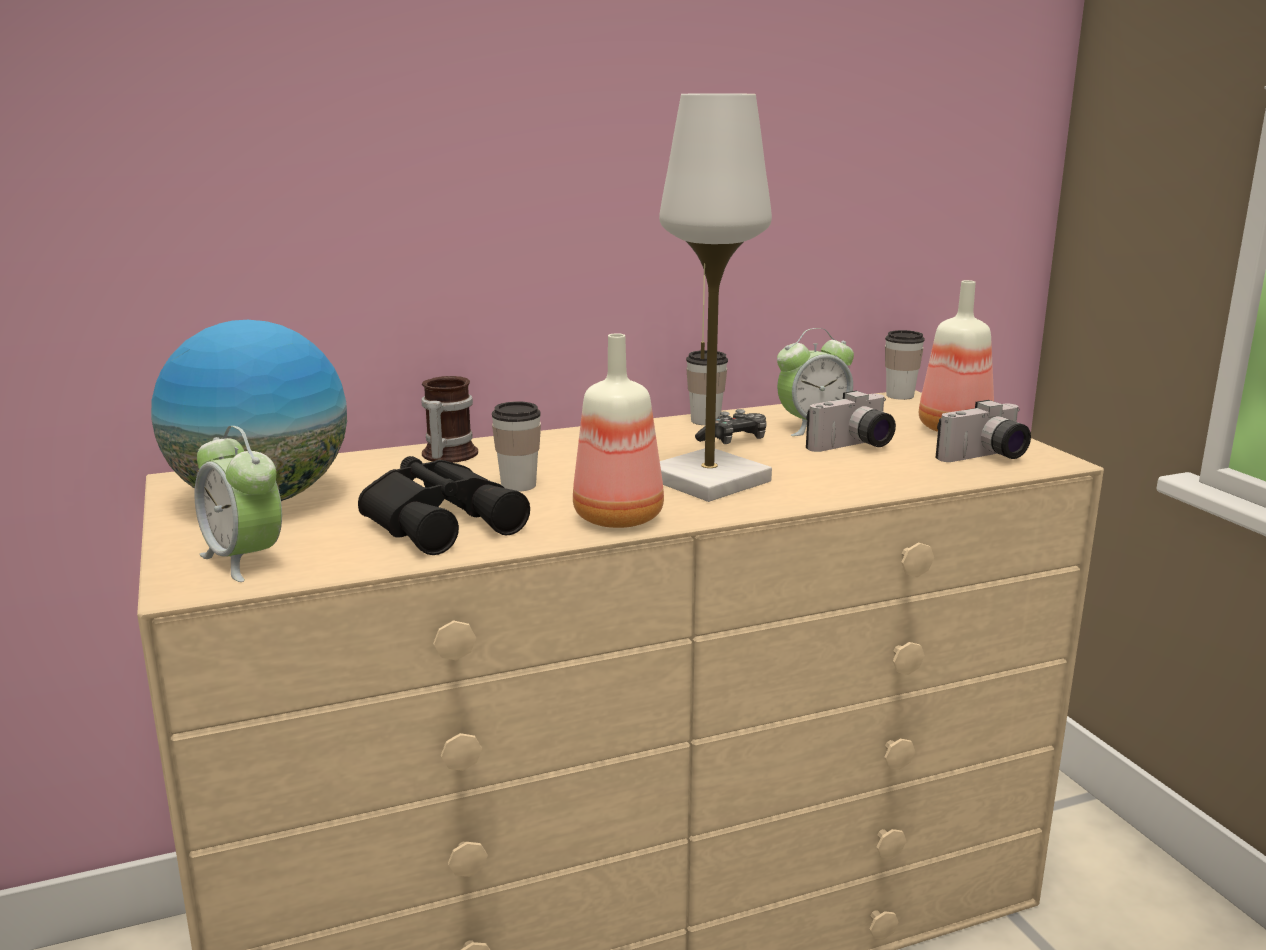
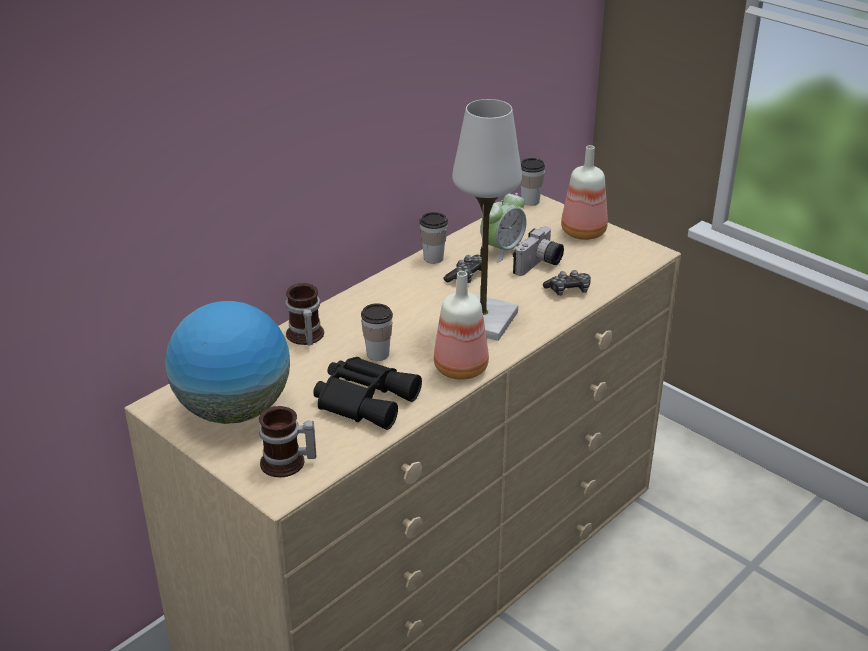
camera: 25 degrees left, 15 degrees up
alarm clock [194,426,282,582] -> mug [259,406,316,477]
camera [935,400,1031,462] -> none
none -> game controller [543,270,591,296]

